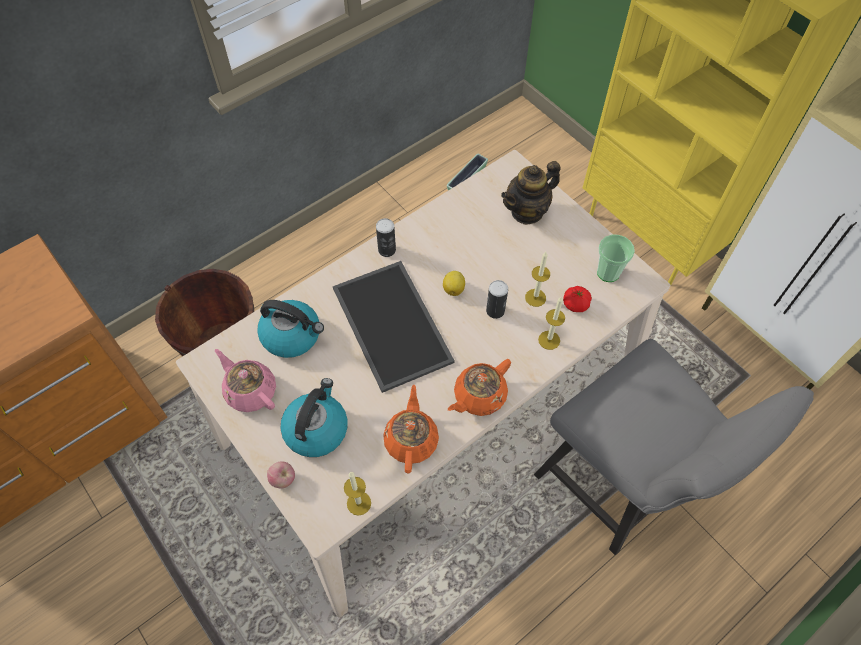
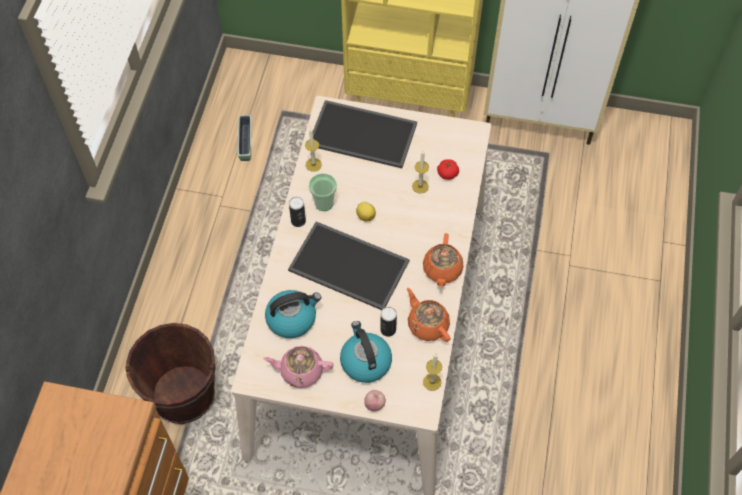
camera: 40 degrees left, 0 degrees up
can [486,280,508,319] -> can moved to [380,307,397,337]
teapot [501,161,561,225] -> tray [309,100,417,168]
grey chair [534,339,814,555] -> none
candle [538,297,565,350] -> candle moved to [305,128,322,172]
cup [597,235,635,282] -> cup moved to [309,173,337,211]

